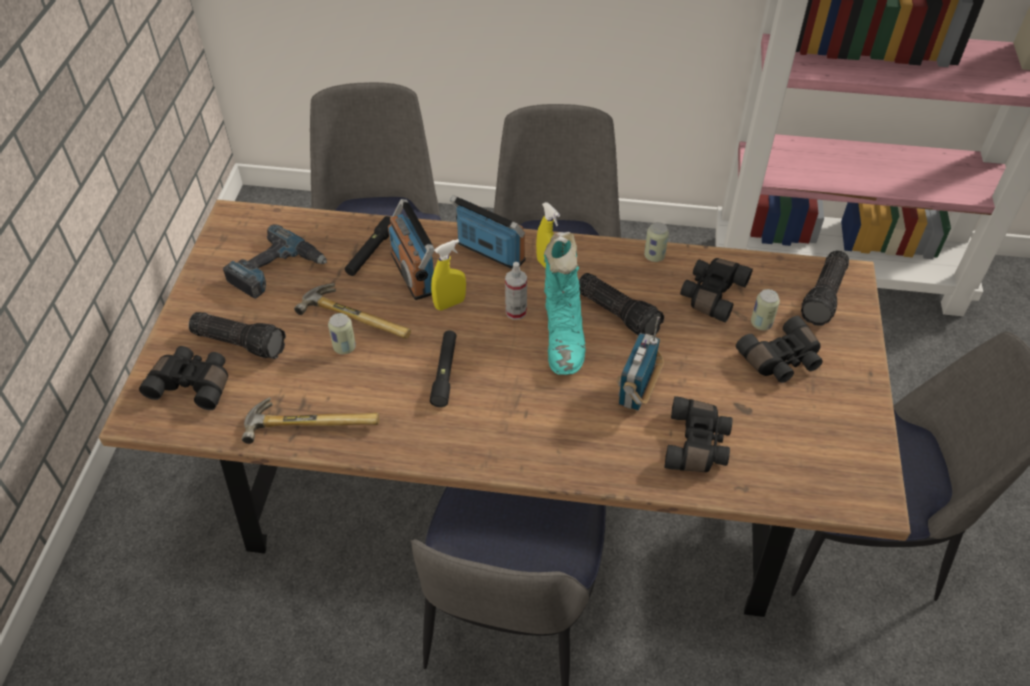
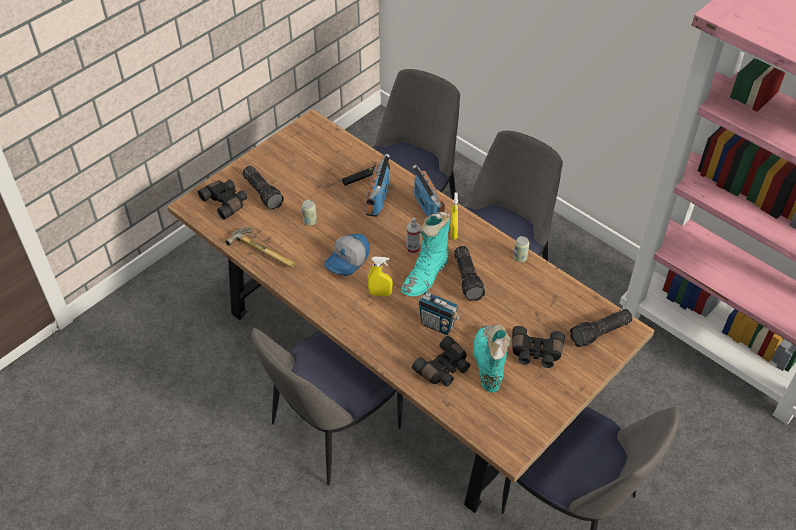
camera: 35 degrees right, 0 degrees up
power drill [223,224,327,299] -> none
hammer [294,283,411,339] -> none
black flashlight [430,331,456,407] -> cap [324,234,370,276]
yellow spray bottle [431,239,466,310] -> yellow spray bottle moved to [368,257,393,296]
radio [617,317,664,411] -> radio turned 120 degrees counterclockwise [417,280,460,335]
black binoculars [680,258,753,323] -> none
can [751,289,780,330] -> none
none -> turquoise boot [473,324,510,393]

